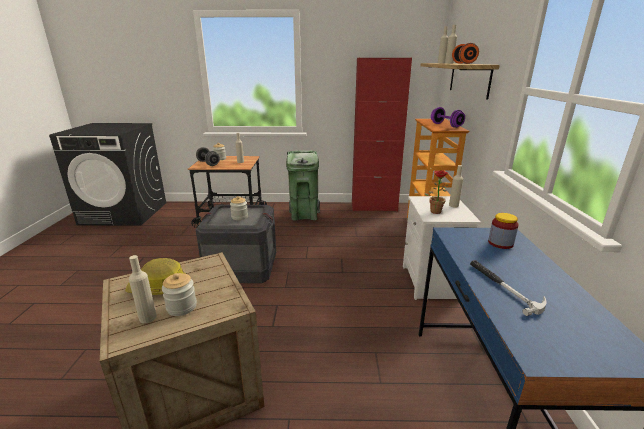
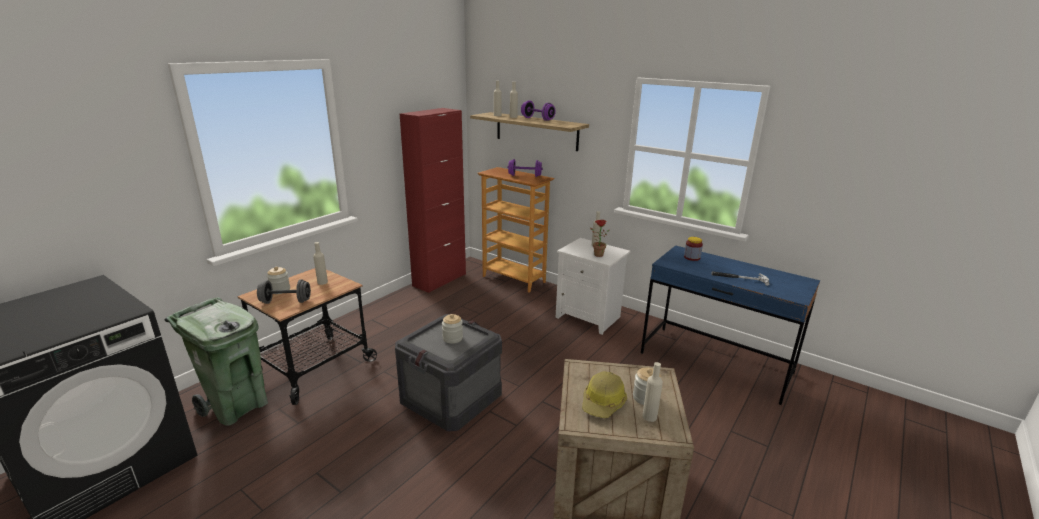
camera: 55 degrees left, 0 degrees up
green trash can [286,150,320,220] -> green trash can moved to [165,297,268,426]
orange dumbbell [452,43,479,64] -> purple dumbbell [521,100,556,121]

